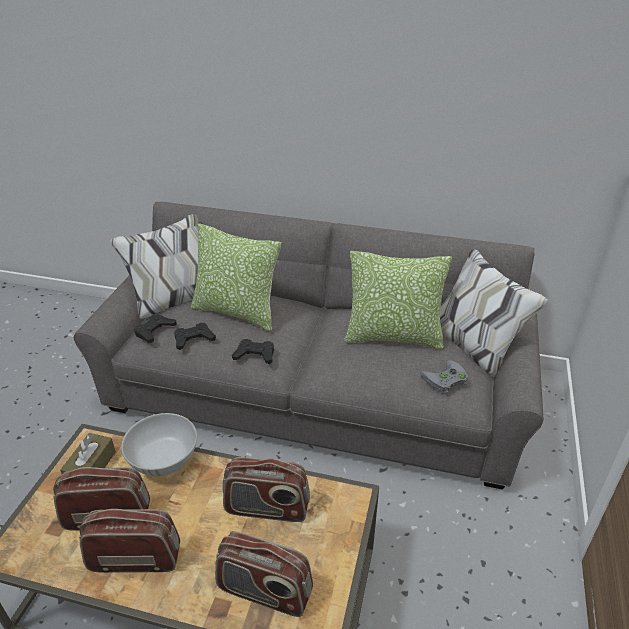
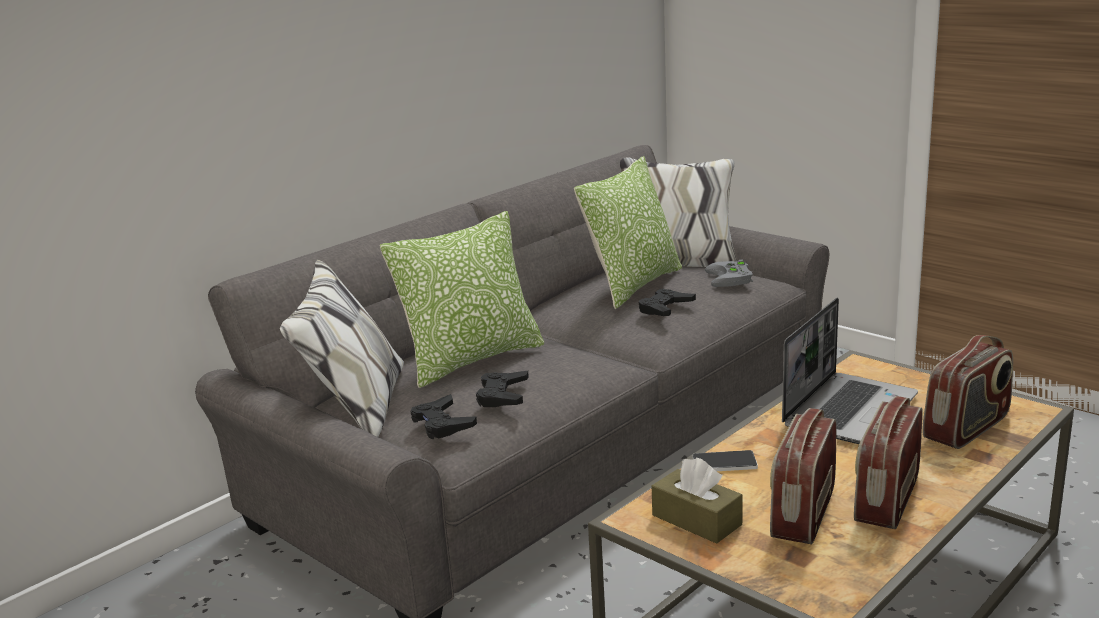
camera: 60 degrees left, 15 degrees down
white bowl [121,413,197,476] -> phone [693,450,758,471]
radio [223,457,310,522] -> laptop [782,298,918,444]
black game controller [232,339,274,364] -> black game controller moved to [639,289,696,316]

